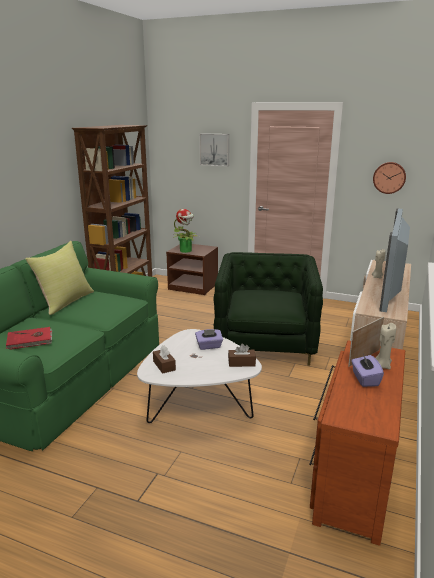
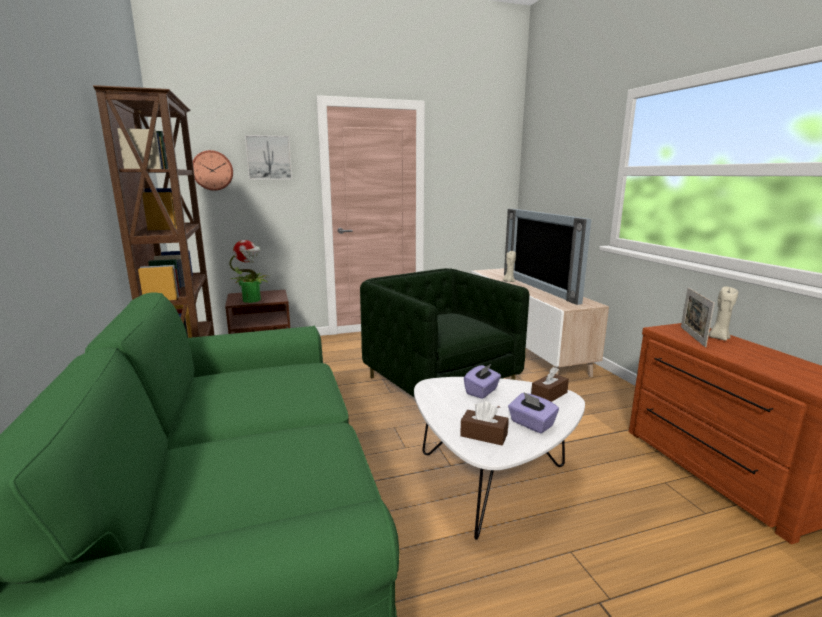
camera: 40 degrees left, 5 degrees down
red book [6,327,52,349] -> none
yellow pillow [25,241,94,315] -> none
purple tissue box [351,354,384,387] -> purple tissue box moved to [508,392,559,433]
wall clock [373,162,406,194] -> wall clock moved to [193,150,233,191]

